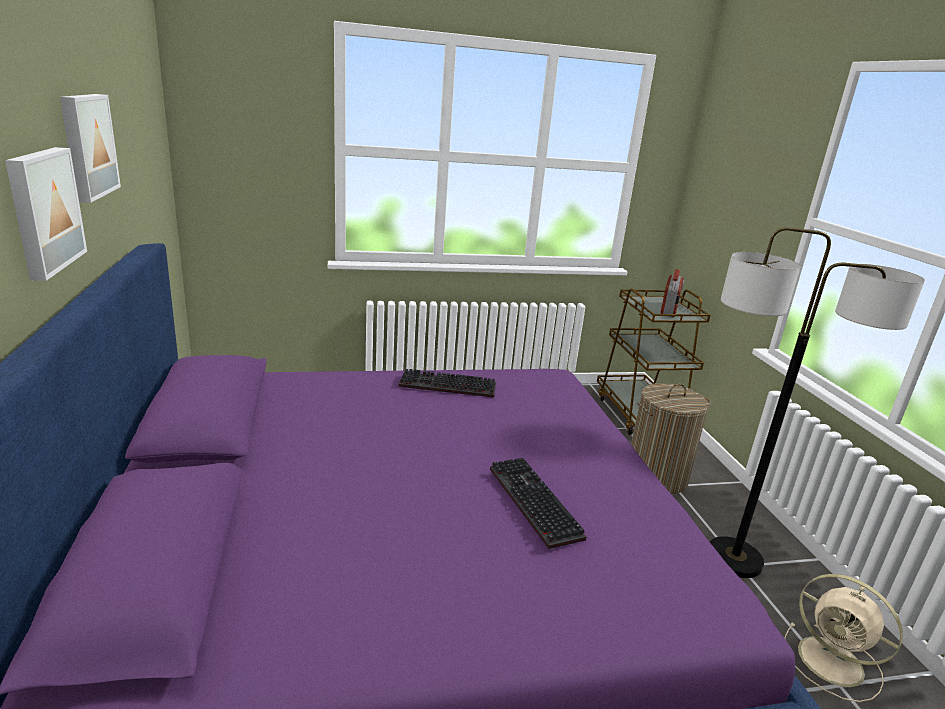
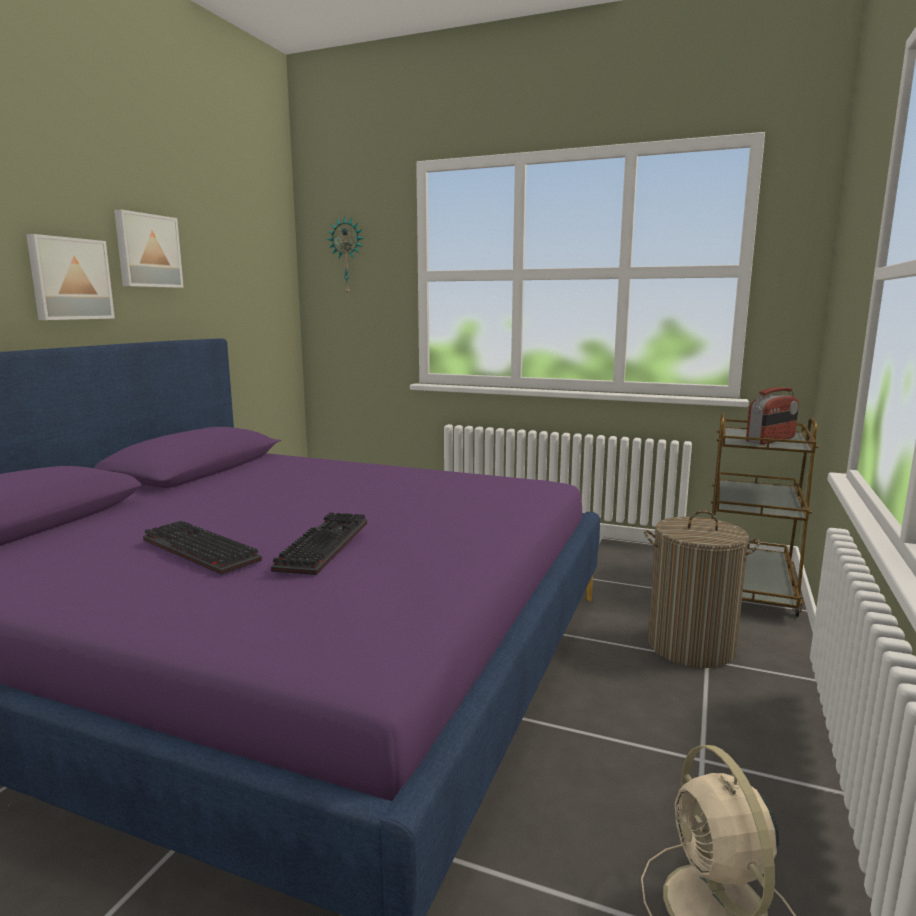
camera: 35 degrees right, 10 degrees down
keyboard [398,369,496,398] -> keyboard moved to [143,521,262,575]
floor lamp [710,227,925,578] -> none
none -> wall clock [327,216,363,296]

